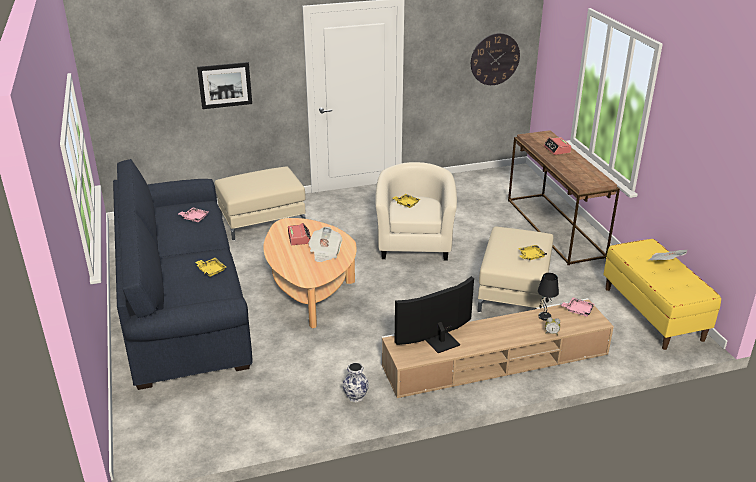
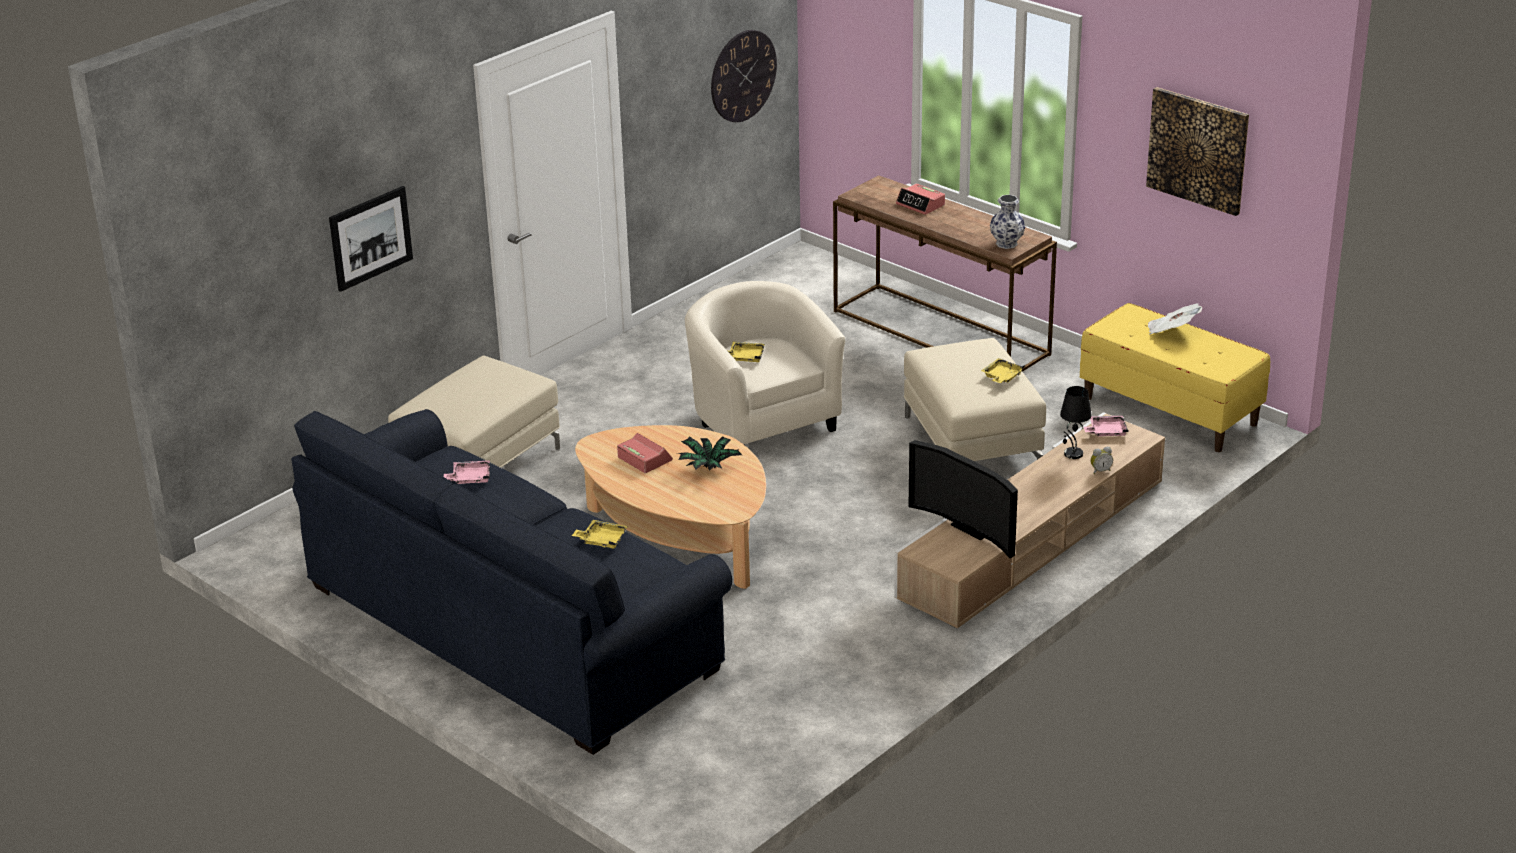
camera: 30 degrees left, 0 degrees up
newspaper [308,227,342,262] -> potted plant [677,436,742,471]
vase [342,362,369,403] -> vase moved to [990,195,1025,249]
television [395,276,474,353] -> television turned 75 degrees counterclockwise [908,440,1018,558]
none -> picture [1146,87,1249,216]

